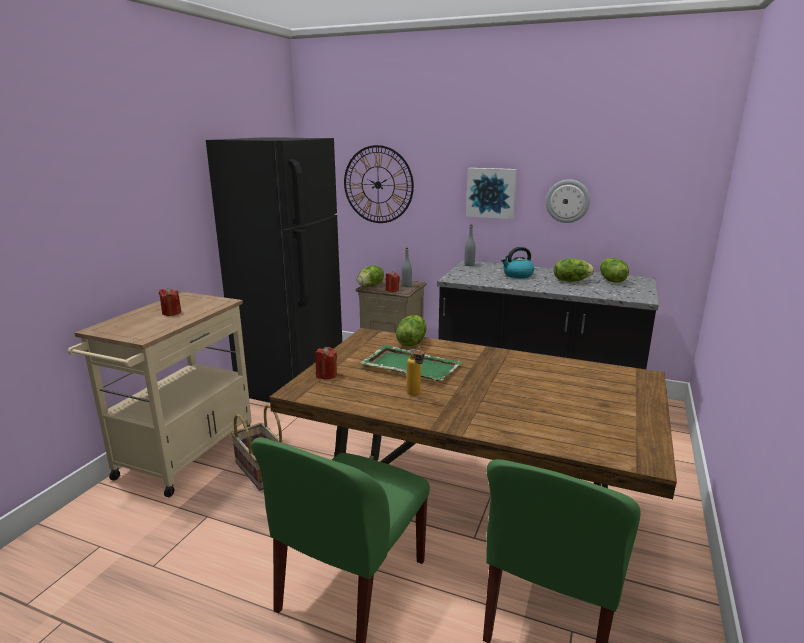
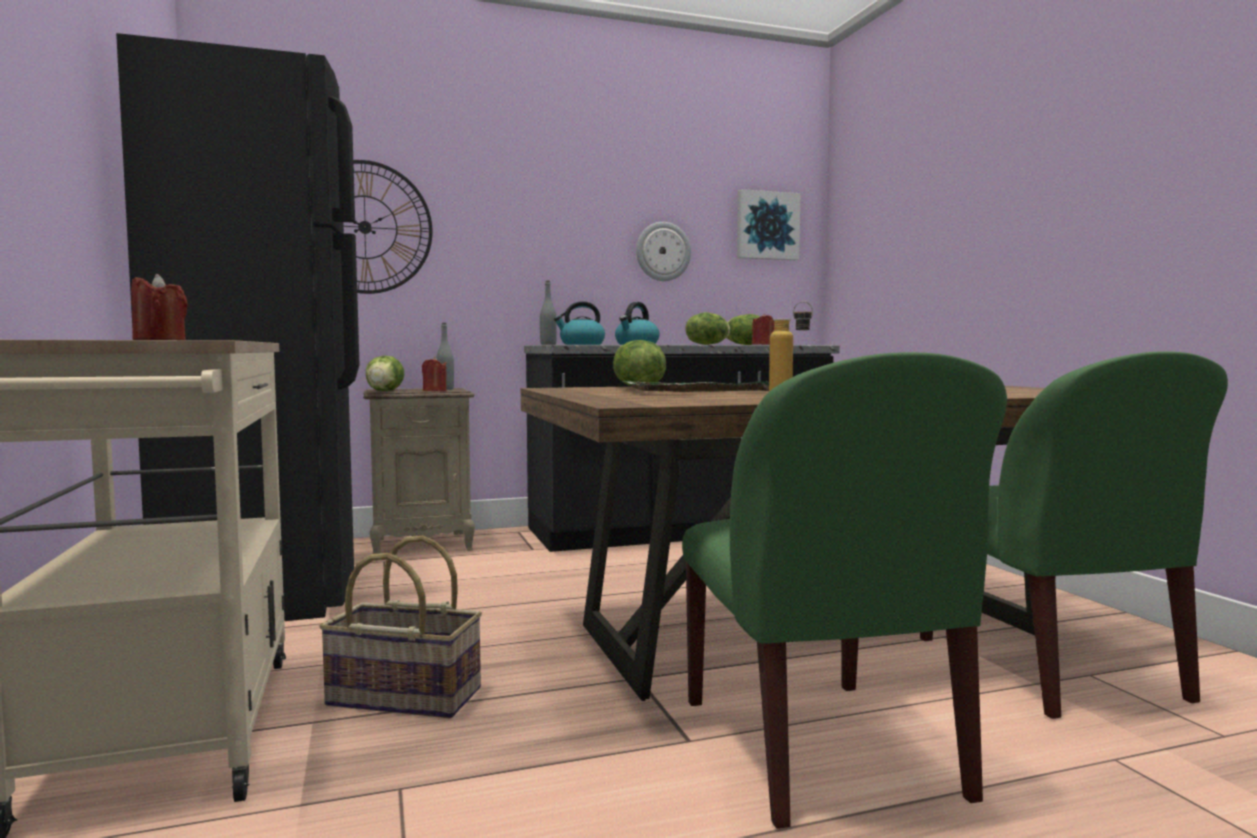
camera: 40 degrees left, 15 degrees down
red candle [315,347,337,379] -> red candle moved to [752,314,775,345]
picture [466,168,517,219] -> picture moved to [737,189,801,260]
none -> kettle [554,301,605,345]

